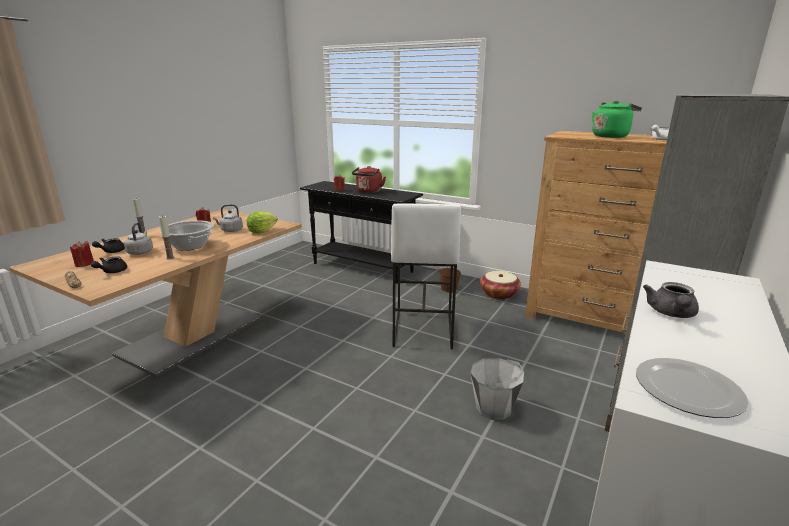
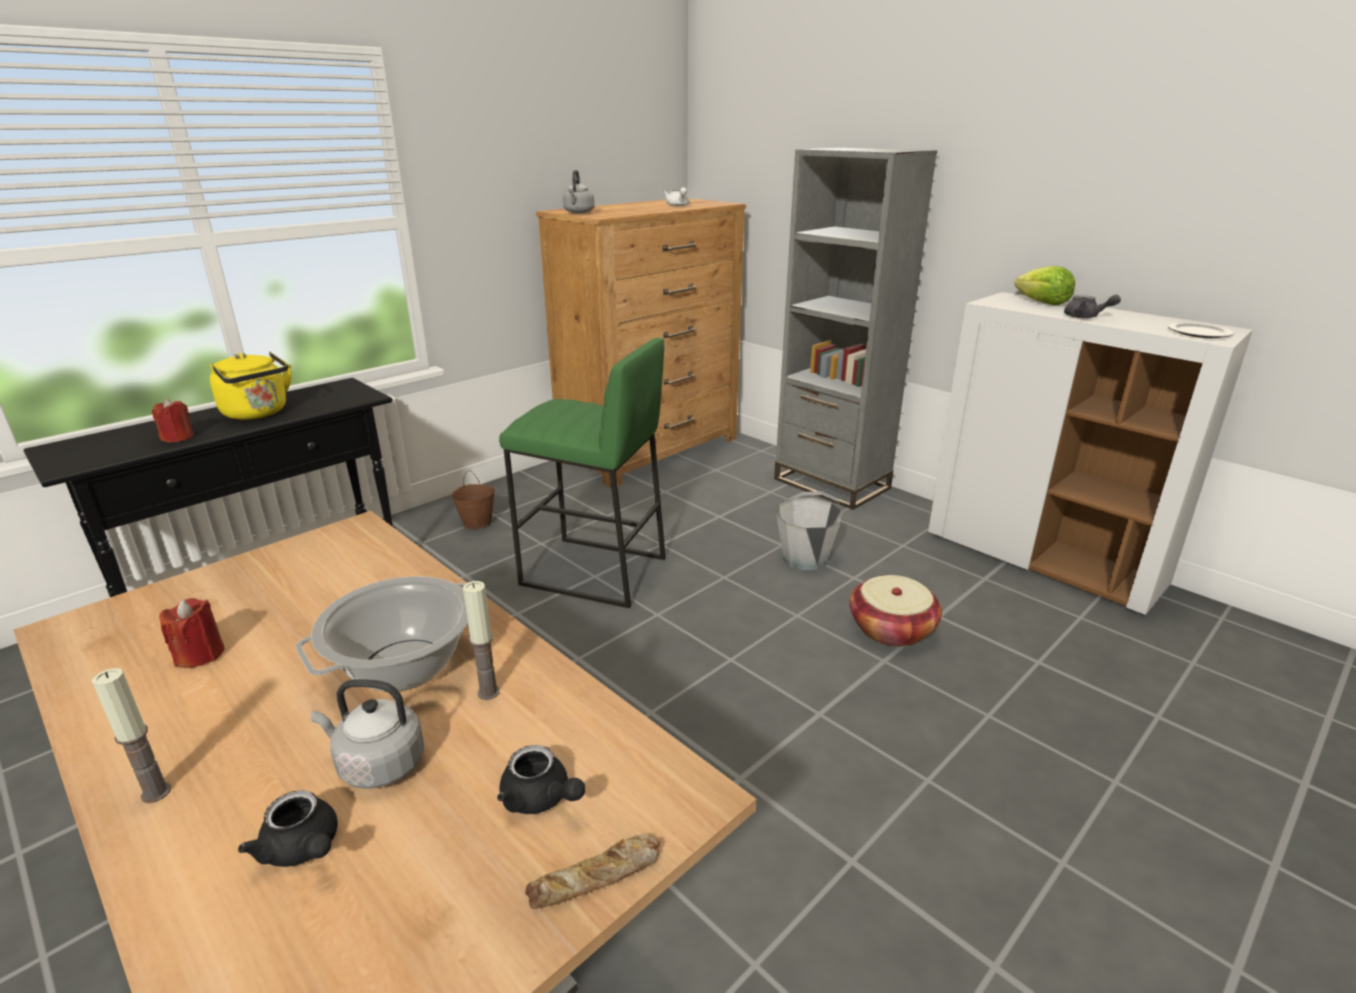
camera: 75 degrees left, 5 degrees up
red candle [70,241,94,267] -> none
grey kettle [213,204,243,232] -> grey kettle moved to [563,170,594,213]
lettuce [247,211,278,233] -> lettuce moved to [1014,266,1075,305]
red kettle [352,166,386,193] -> yellow kettle [210,352,292,420]
white stool [391,203,461,349] -> green stool [499,338,666,608]
basket [480,271,521,299] -> basket moved to [849,575,942,647]
green kettle [592,100,642,138] -> none

